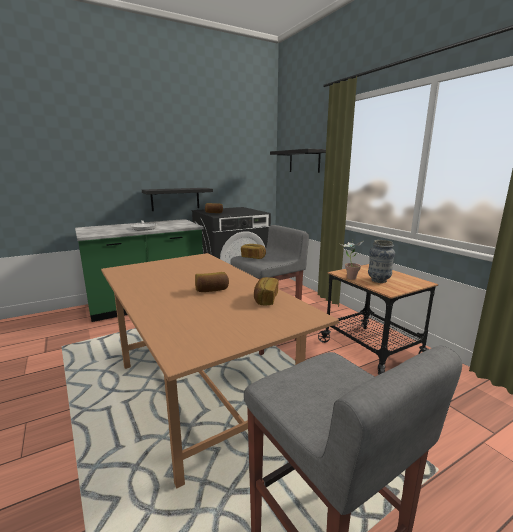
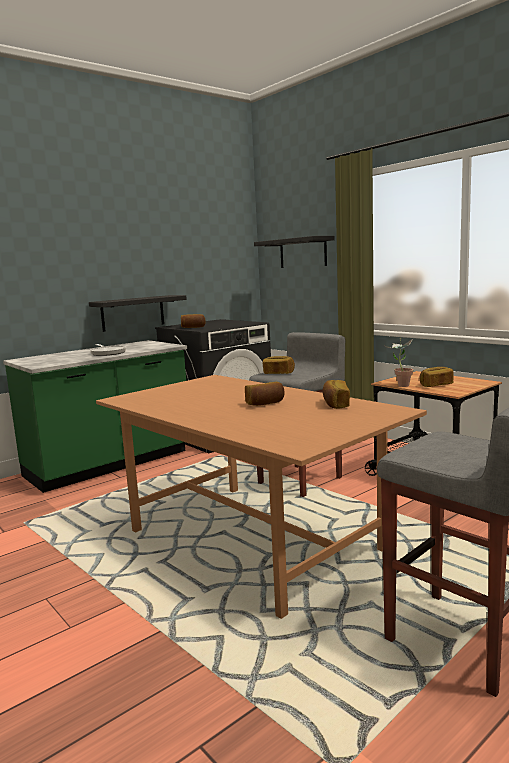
camera: 10 degrees left, 5 degrees down
vase [368,240,395,283] -> bread [419,367,453,387]

